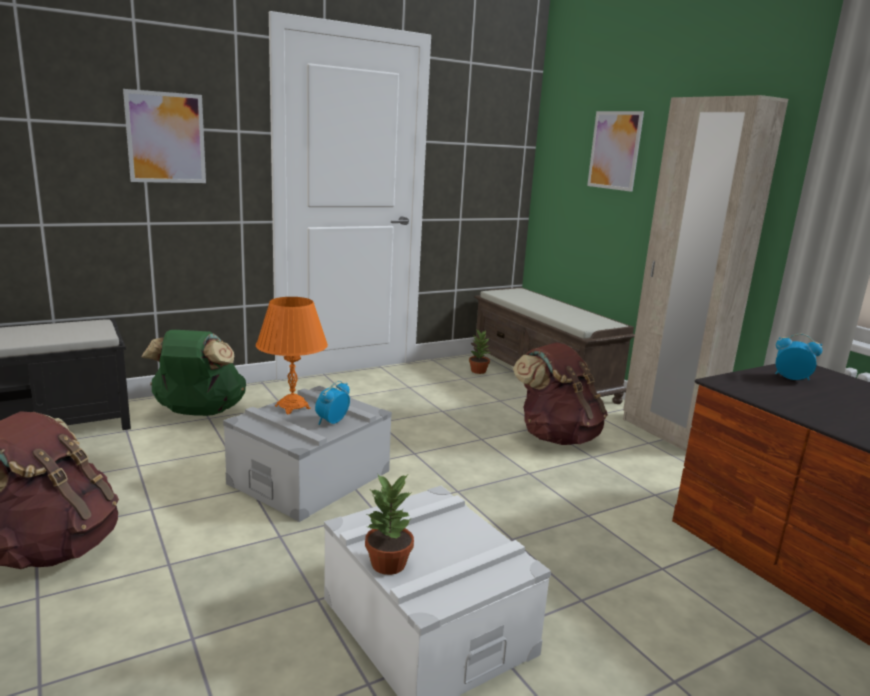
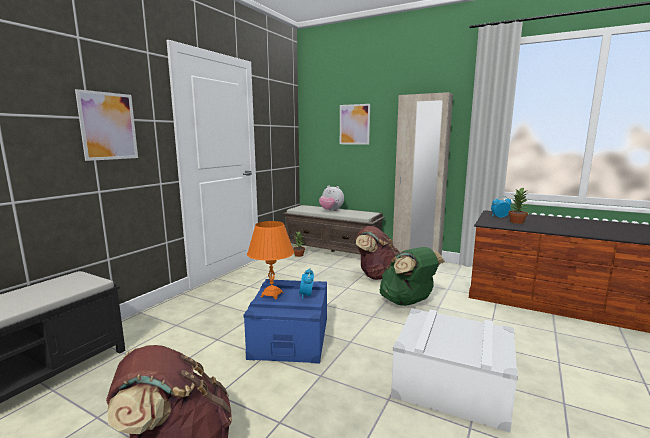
camera: 30 degrees left, 5 degrees down
green backpack [141,330,246,416] -> green backpack moved to [380,247,445,306]
grey storage box [223,386,392,522] -> blue storage box [244,279,327,364]
potted plant [365,475,414,575] -> potted plant moved to [508,188,529,224]
none -> plush toy [319,185,344,211]

